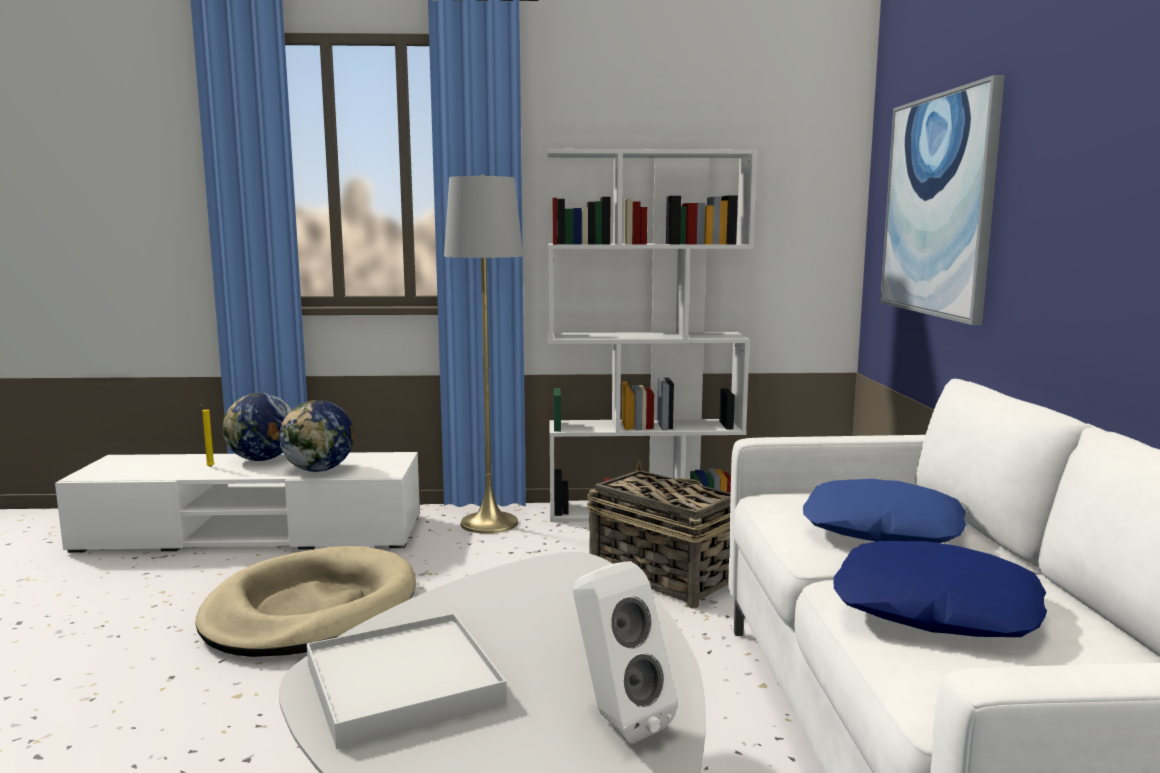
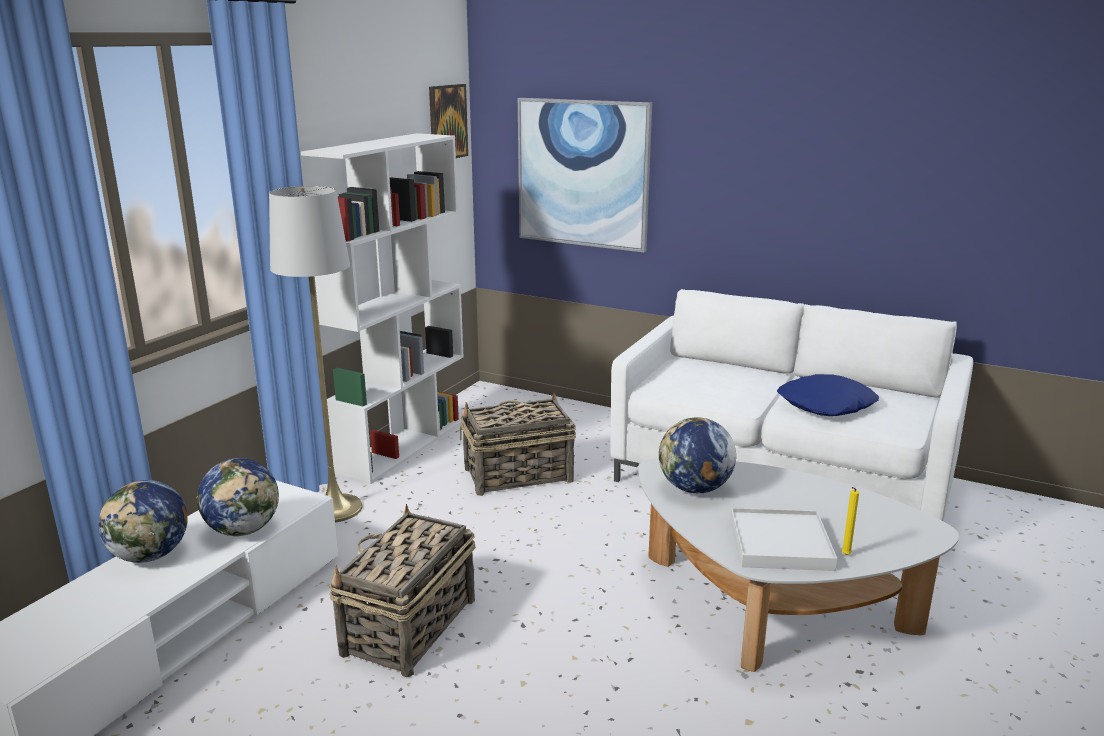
camera: 60 degrees left, 10 degrees up
beige dog bed [196,546,416,657] -> basket [329,504,476,677]
yellow candle [199,403,215,467] -> yellow candle moved to [841,487,859,555]
white speaker [573,561,678,744] -> none
blue pillow [803,479,966,543] -> none
none -> picture [429,84,468,158]
none -> globe [659,417,736,493]

